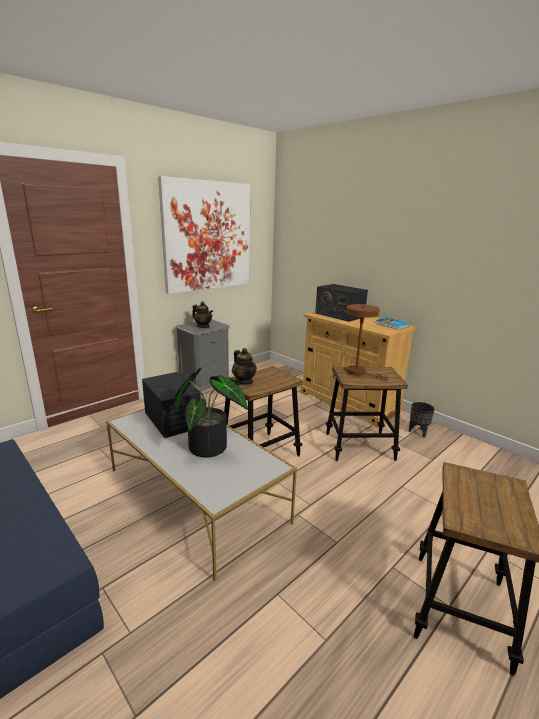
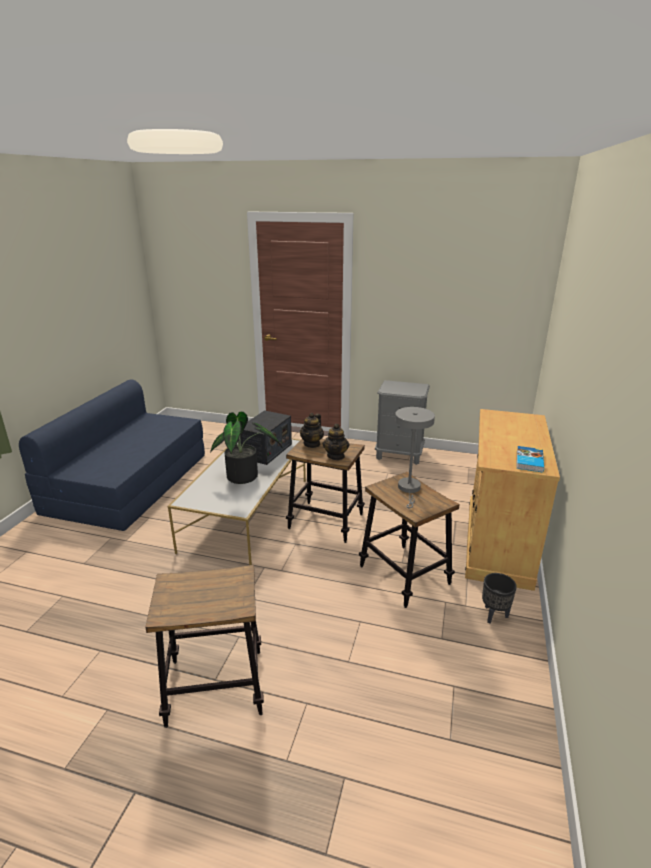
camera: 60 degrees right, 5 degrees up
picture [158,176,250,294] -> none
teapot [192,301,213,328] -> teapot moved to [323,424,350,460]
radio [315,284,368,322] -> none
brown table lamp [346,304,389,381] -> grey table lamp [395,407,435,508]

